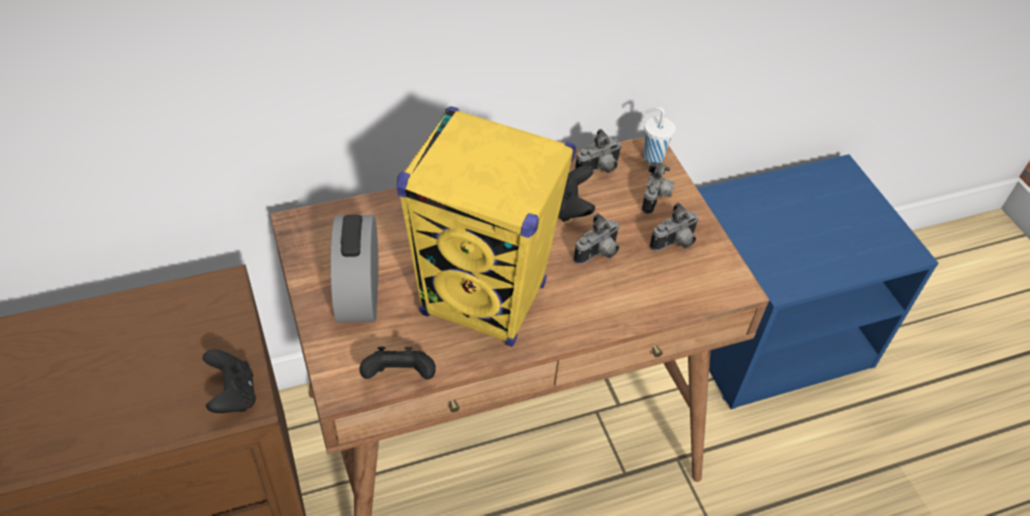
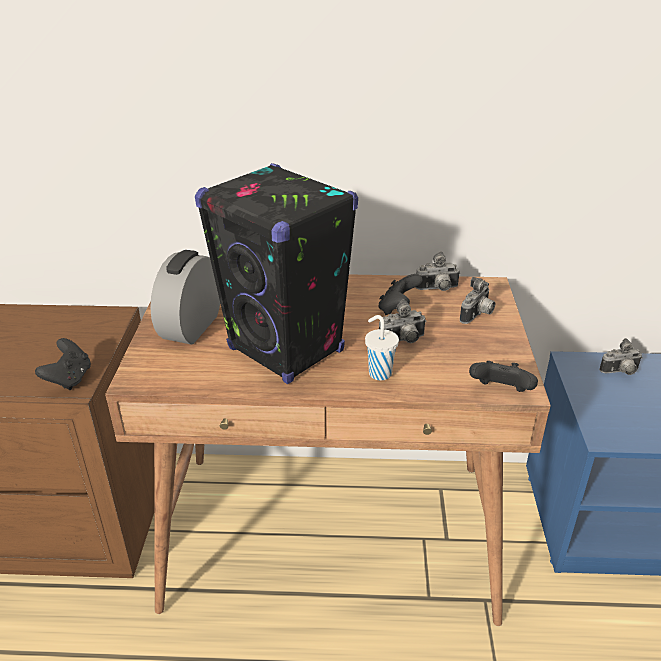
camera: 25 degrees right, 15 degrees down
black game controller [360,347,436,380] -> black game controller moved to [469,361,538,392]
yellow speaker [397,106,576,347] -> black speaker [195,163,358,384]
white cup [643,107,676,163] -> white cup moved to [365,315,399,381]
camera [650,202,699,251] -> camera moved to [599,338,643,375]

